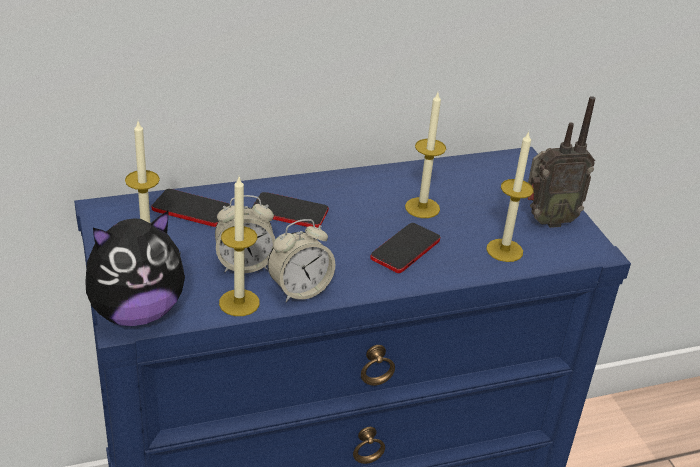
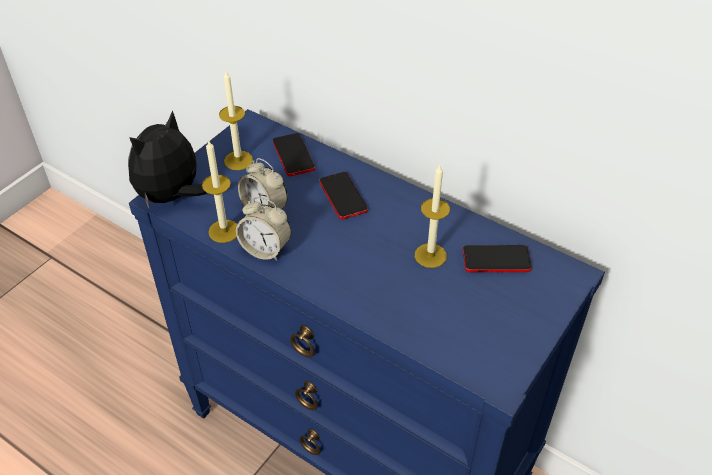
camera: 55 degrees right, 10 degrees up
plush toy [85,210,185,326] -> plush toy turned 105 degrees clockwise [128,110,207,208]
phone [370,223,440,273] -> phone moved to [463,245,532,272]
candle [486,131,534,262] -> none
radio [528,96,595,228] -> none

